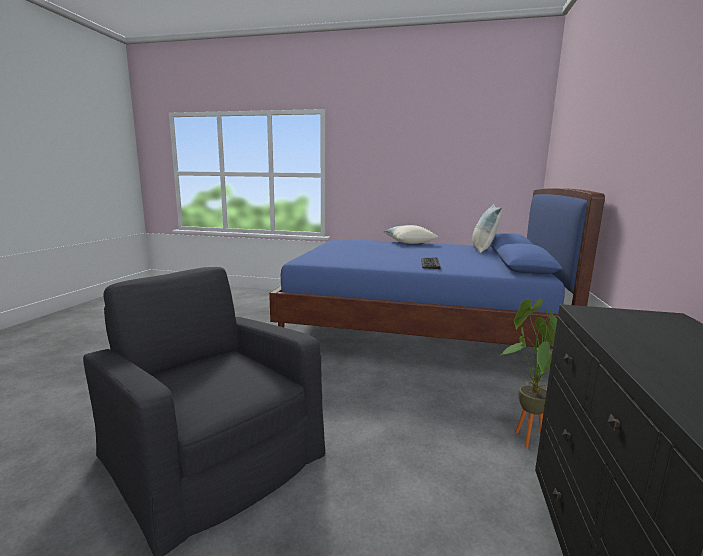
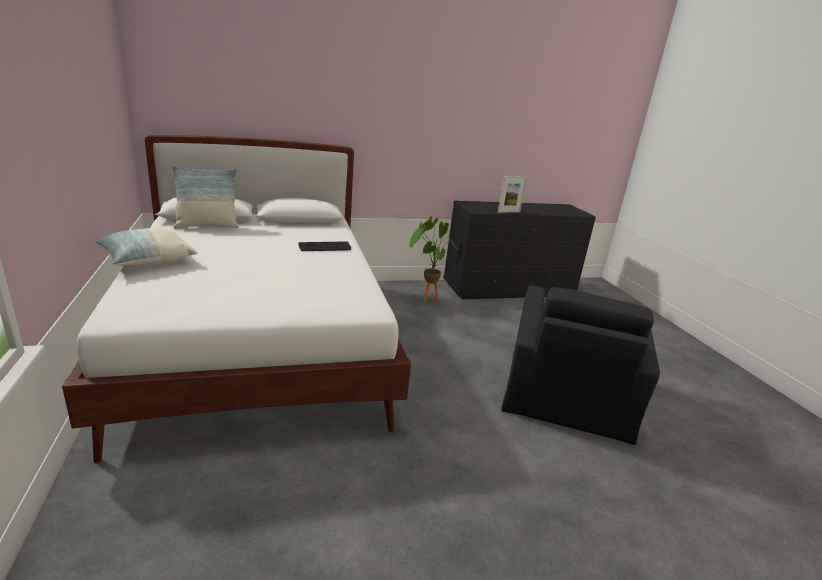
camera: 120 degrees left, 10 degrees up
blue bed [269,188,605,349] -> white bed [62,135,411,463]
none -> picture frame [498,176,527,213]

